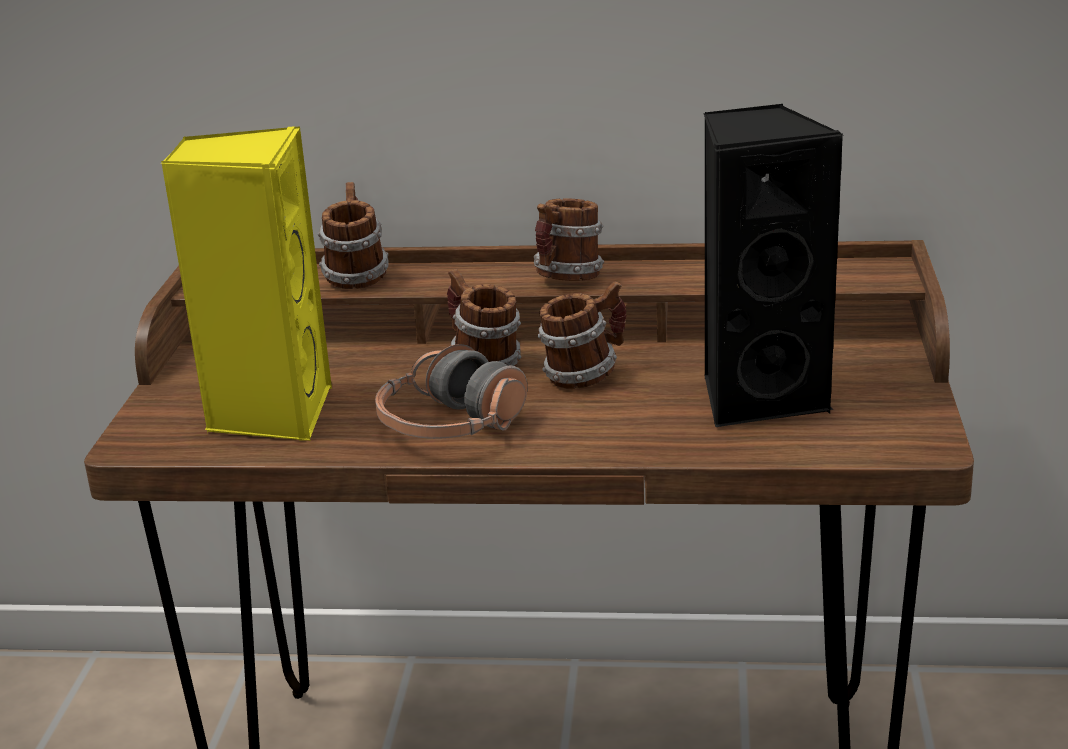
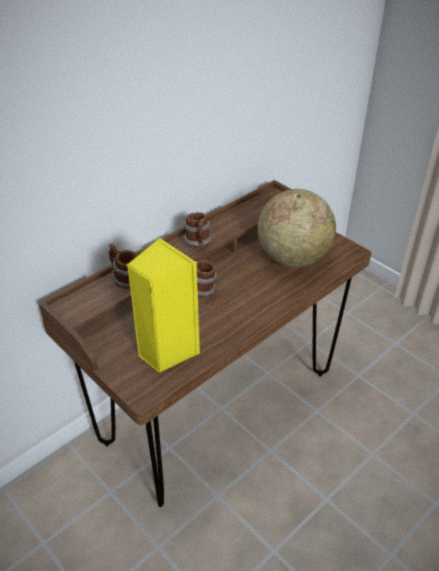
camera: 50 degrees left, 15 degrees up
headphones [375,344,528,439] -> none
mug [538,281,626,389] -> none
black speaker [703,104,844,427] -> globe [258,189,336,267]

